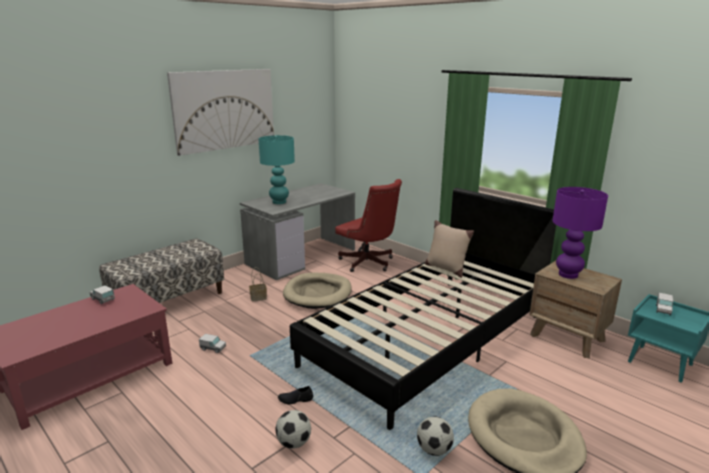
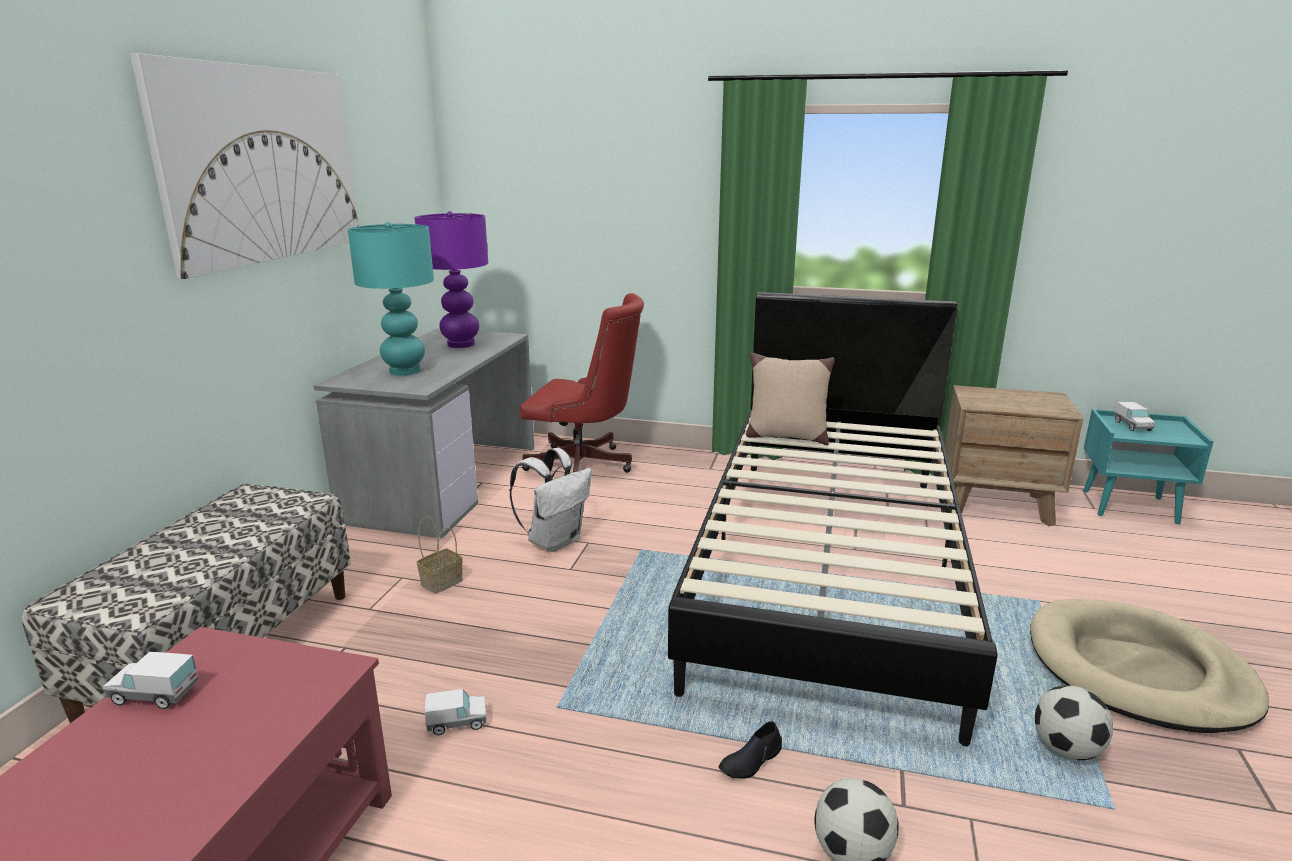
camera: 30 degrees left, 0 degrees up
beige dog bed [283,273,352,309] -> white backpack [509,448,592,552]
purple table lamp [553,187,608,279] -> purple table lamp moved to [415,211,488,348]

